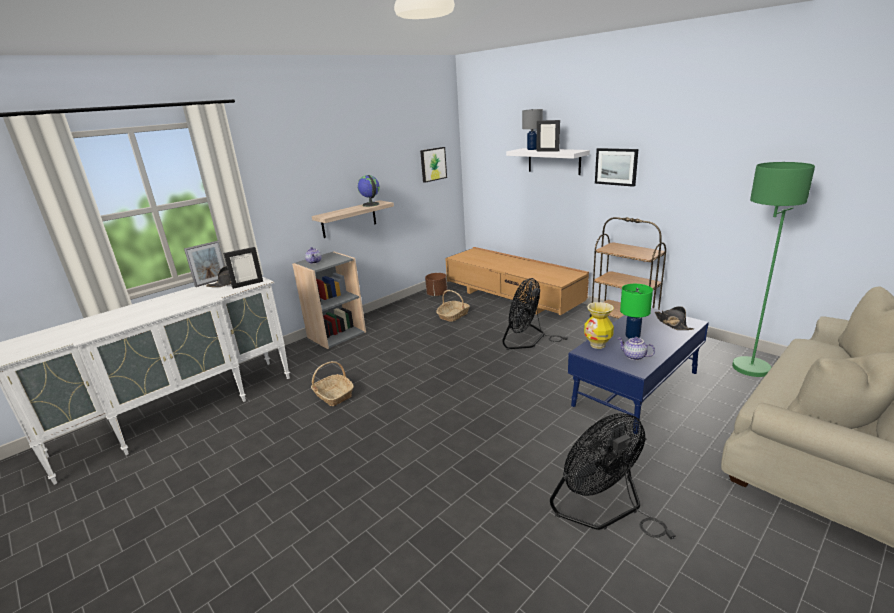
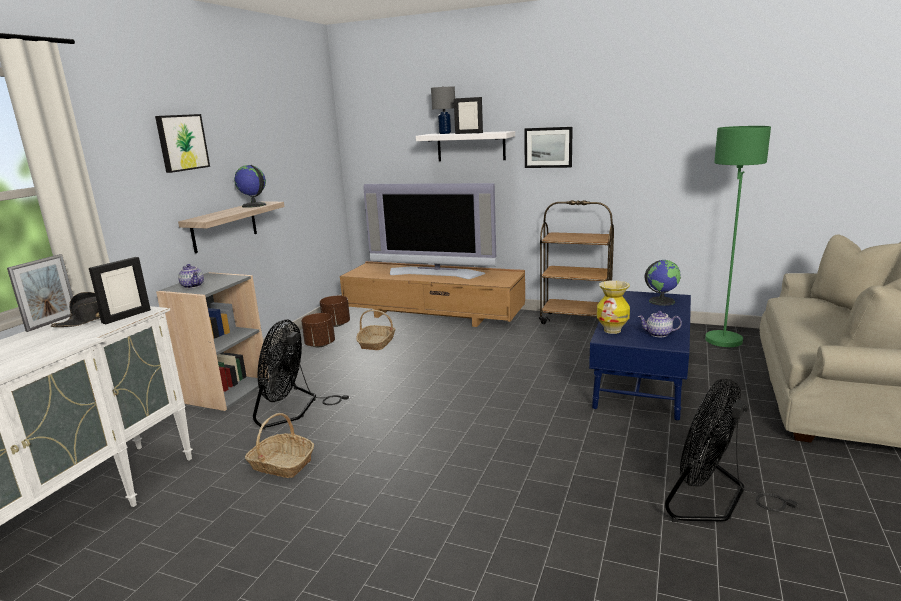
camera: 25 degrees left, 5 degrees down
picture [420,147,447,183] -> picture moved to [155,114,210,173]
black fan [502,278,568,350] -> black fan moved to [253,319,350,430]
green table lamp [620,284,653,339] -> none
black hat [655,306,694,330] -> globe [645,260,681,306]
none -> brown planter [301,313,335,347]
none -> television [363,183,497,279]

